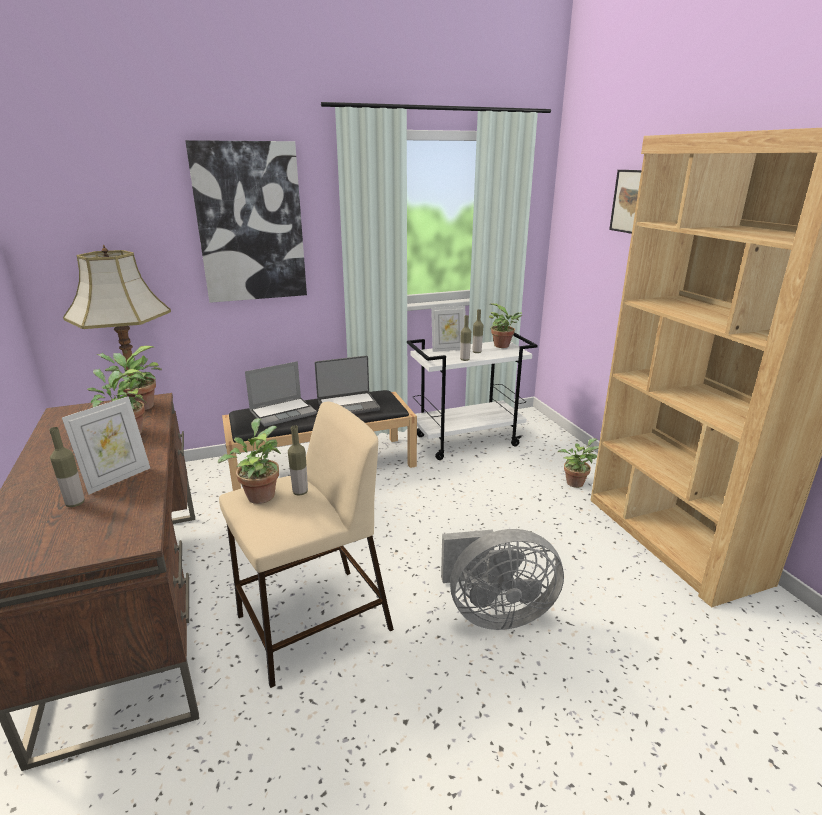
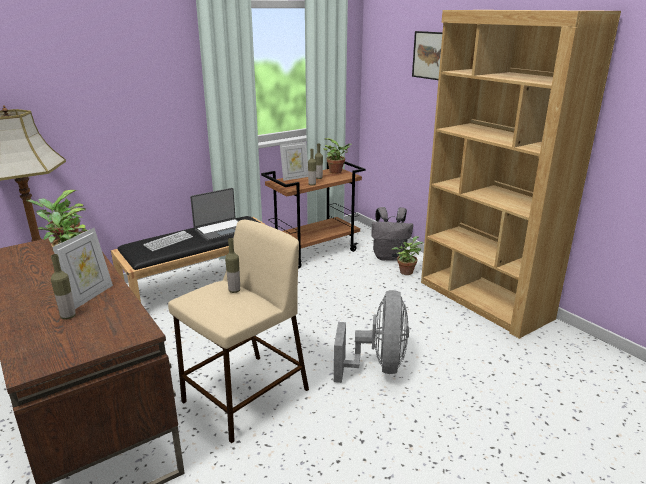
camera: 15 degrees left, 0 degrees up
picture [185,140,307,303] -> none
potted plant [218,418,281,504] -> none
laptop [245,361,317,427] -> keyboard [143,231,193,251]
white cart [407,333,538,460] -> brown cart [261,161,365,269]
grey fan [441,529,564,630] -> grey fan turned 60 degrees counterclockwise [334,290,409,383]
none -> grey backpack [371,207,413,261]

